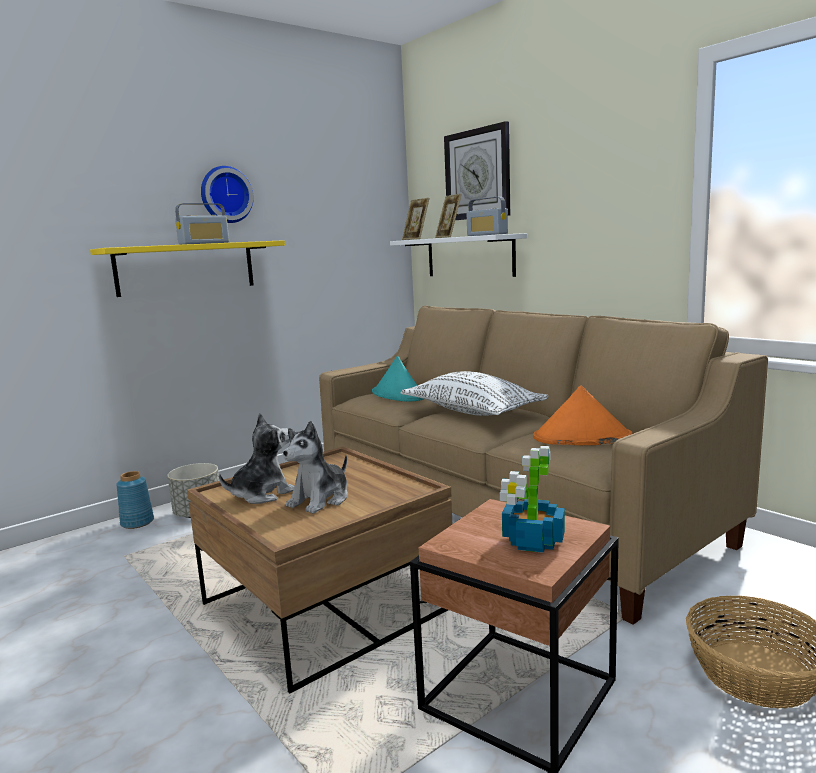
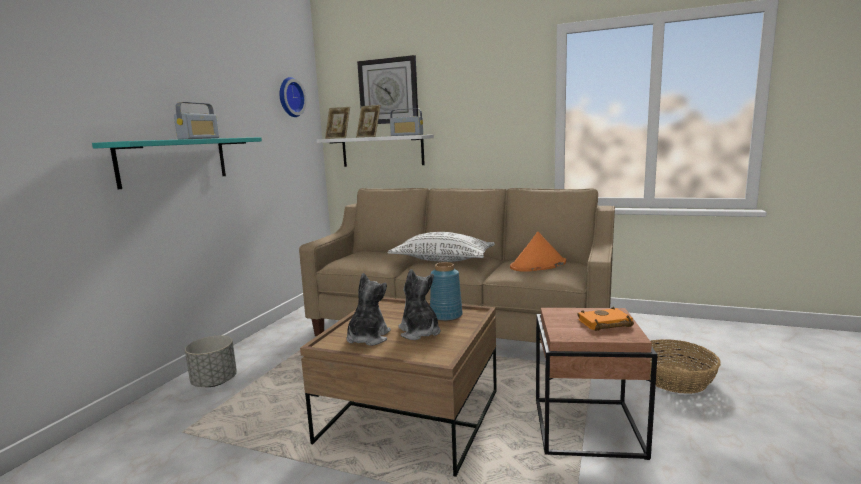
camera: 30 degrees left, 0 degrees up
yellow shelf [90,240,285,297] -> turquoise shelf [92,137,262,189]
blue vase [116,471,154,529] -> blue vase moved to [430,262,463,321]
wall clock [201,166,254,223] -> wall clock moved to [279,77,306,117]
plush toy [283,421,348,514] -> plush toy turned 150 degrees clockwise [398,269,441,340]
turquoise hat [372,356,423,401] -> none
potted plant [500,446,565,553] -> orange book [577,307,634,331]

